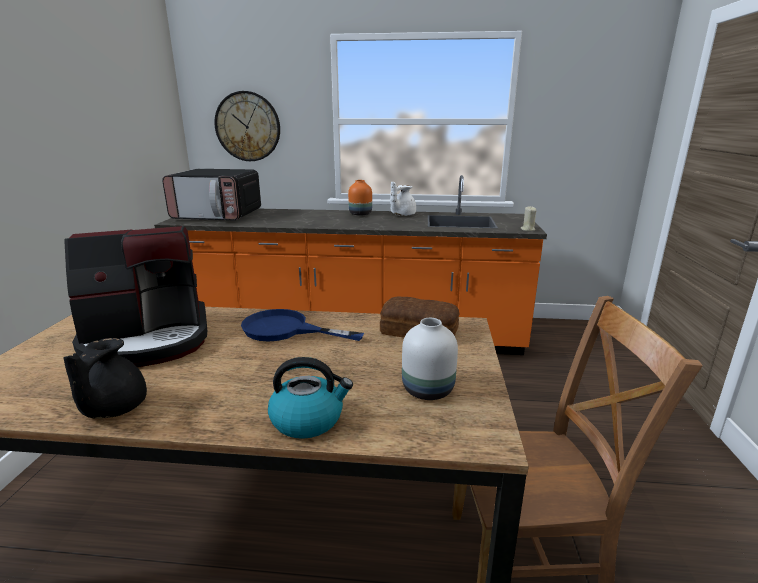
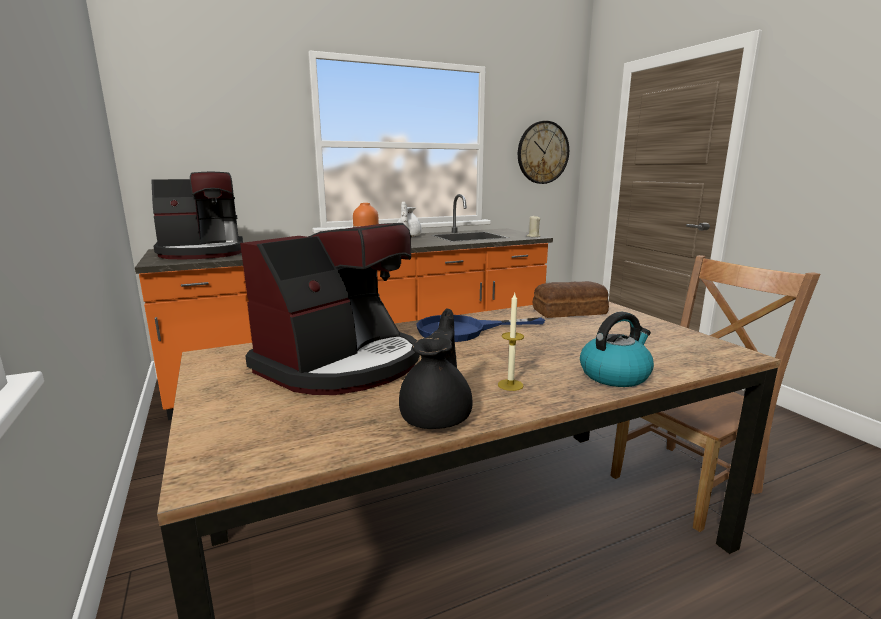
camera: 30 degrees left, 5 degrees down
black teapot [63,338,147,419] -> black teapot turned 135 degrees counterclockwise [399,308,472,429]
microwave [162,169,261,220] -> coffee machine [151,172,243,259]
wall clock [215,91,280,161] -> wall clock moved to [518,121,569,184]
white vase [402,318,458,400] -> none
none -> candle [498,293,524,391]

